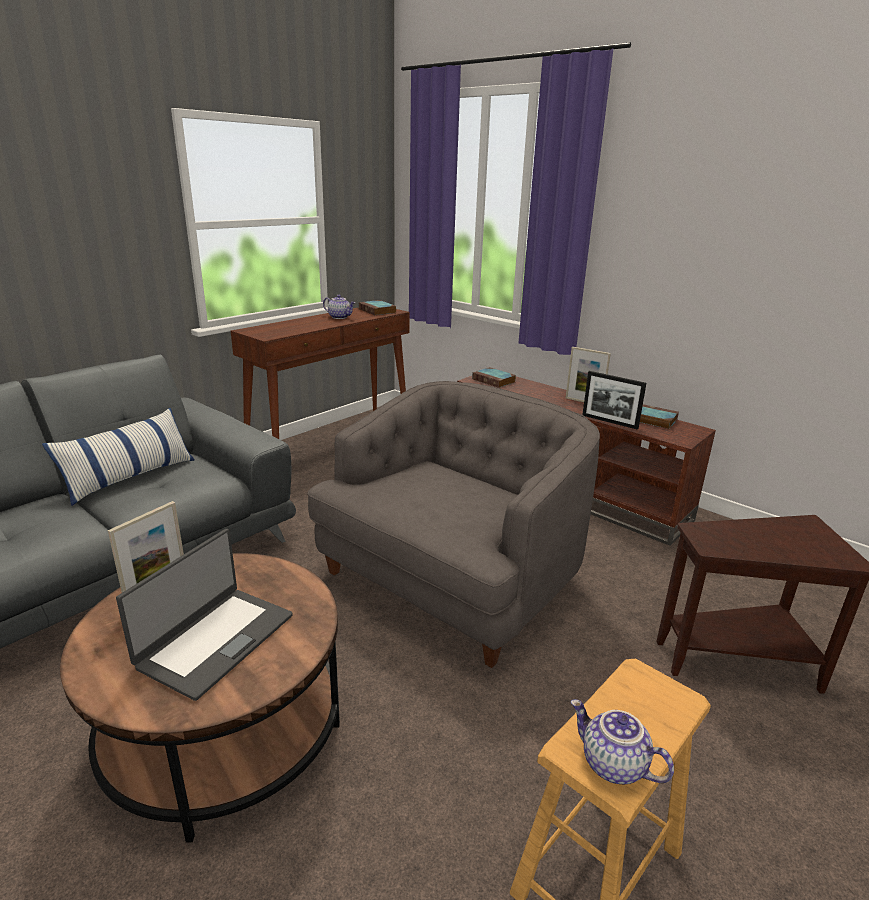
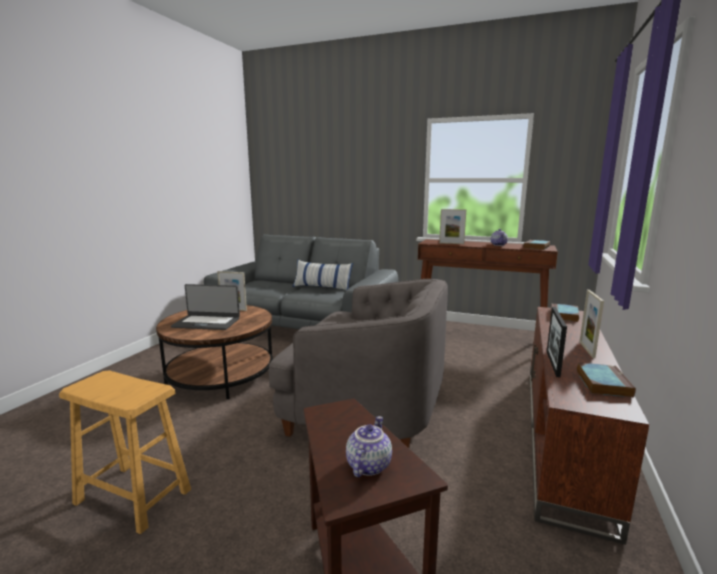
camera: 70 degrees right, 10 degrees down
teapot [571,699,674,784] -> teapot moved to [346,416,392,477]
none -> picture frame [439,209,466,244]

